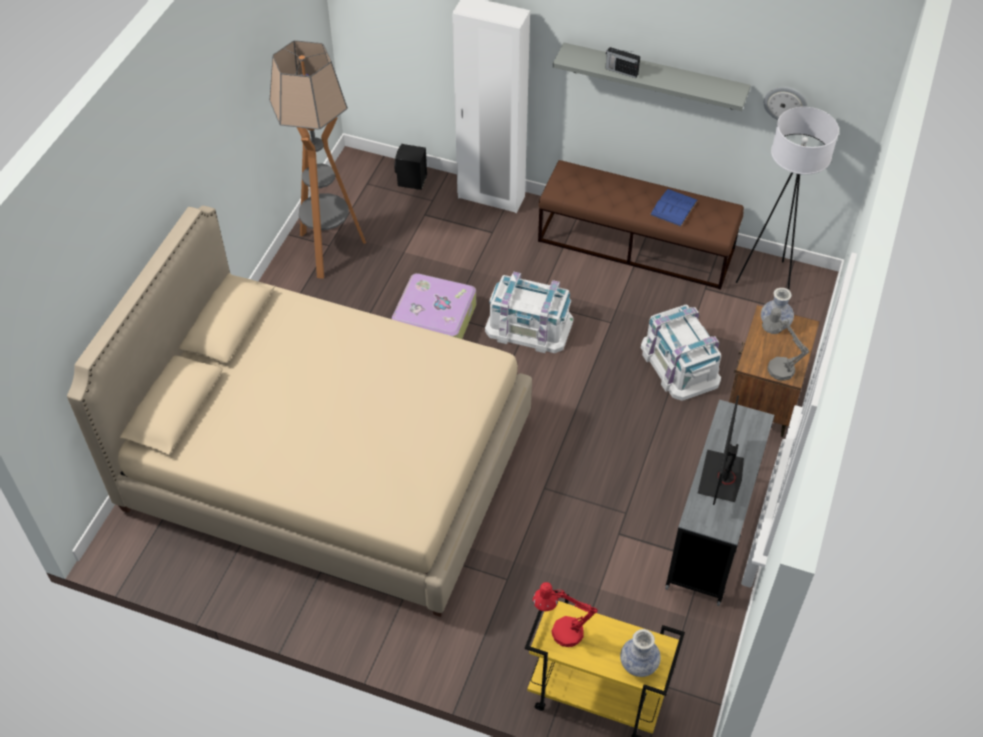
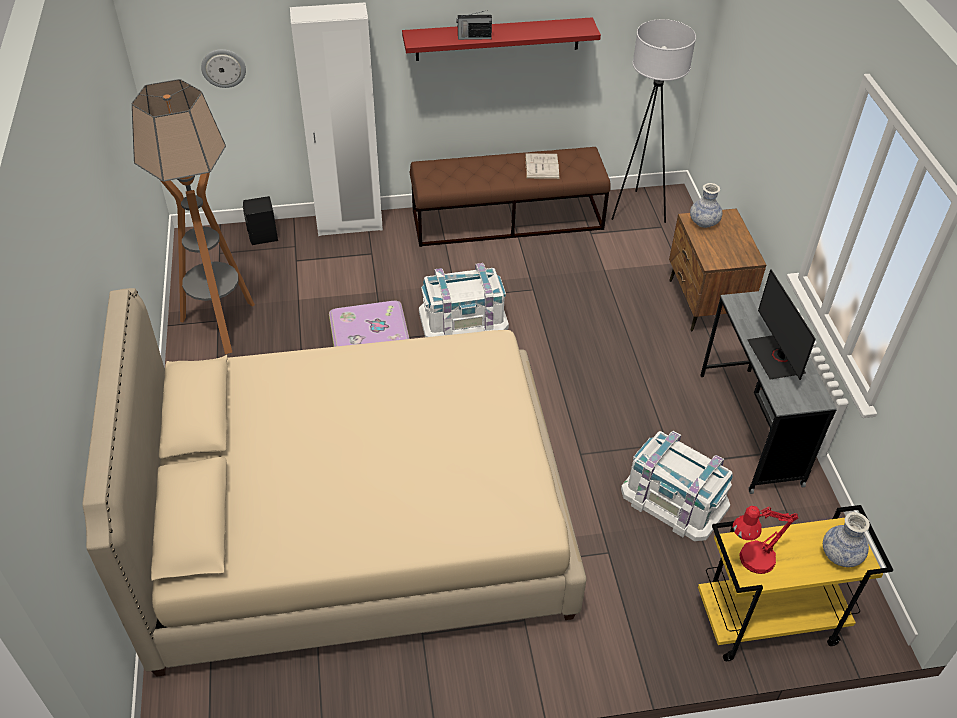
camera: 30 degrees left, 5 degrees down
grey shelf [553,43,751,111] -> red shelf [402,17,601,61]
white storage box [641,305,721,401] -> white storage box moved to [621,431,733,541]
blue book [650,189,698,227] -> white book [525,153,560,179]
grey table lamp [762,308,809,380] -> none
wall clock [764,87,807,120] -> wall clock moved to [201,49,246,88]

